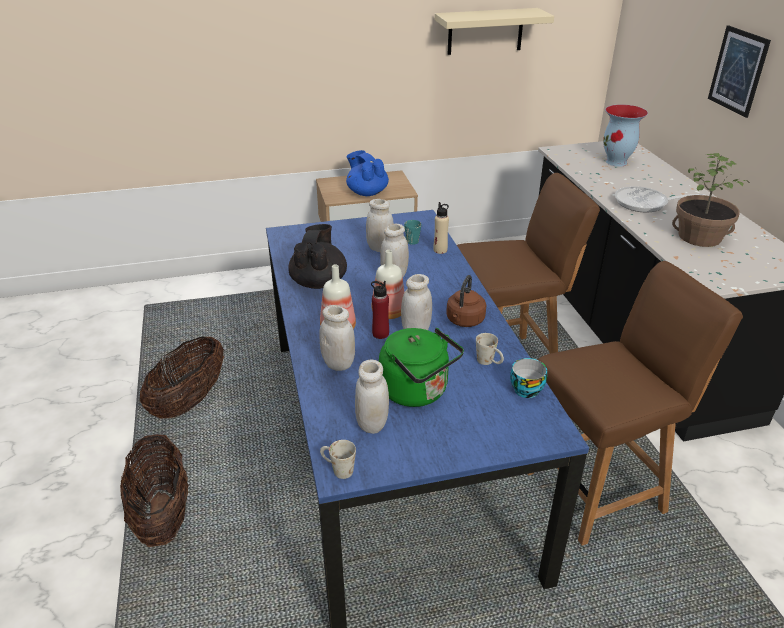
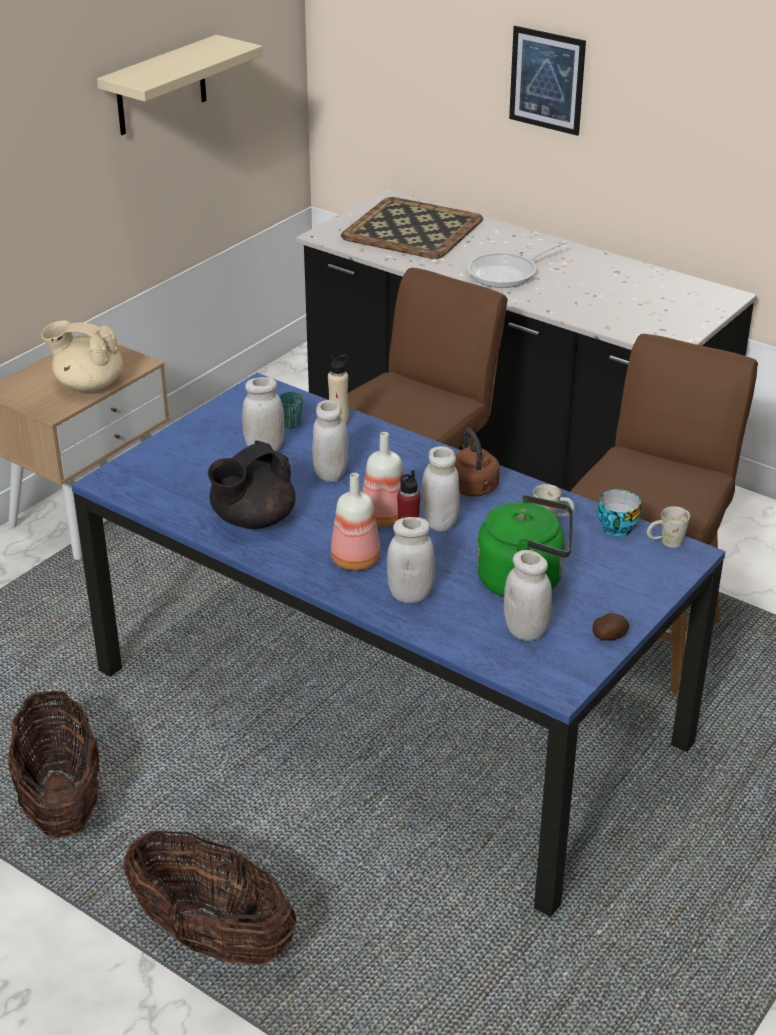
camera: 40 degrees left, 0 degrees up
black teapot [288,224,347,289] -> black teapot turned 105 degrees counterclockwise [208,441,296,529]
white mug [320,440,356,479] -> white mug moved to [647,506,690,548]
blue teapot [346,150,389,196] -> beige teapot [41,320,123,392]
vase [603,105,648,167] -> tray [341,197,483,259]
potted plant [672,153,750,247] -> none
none -> potato [593,613,629,640]

